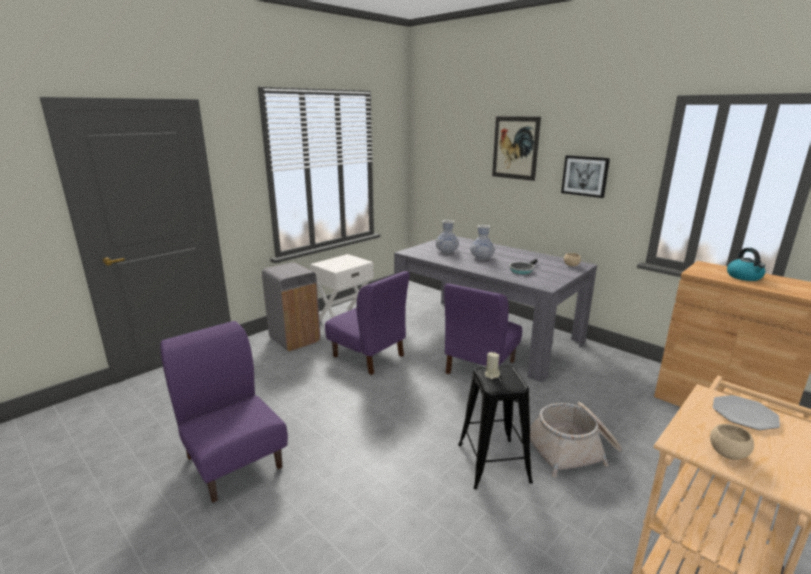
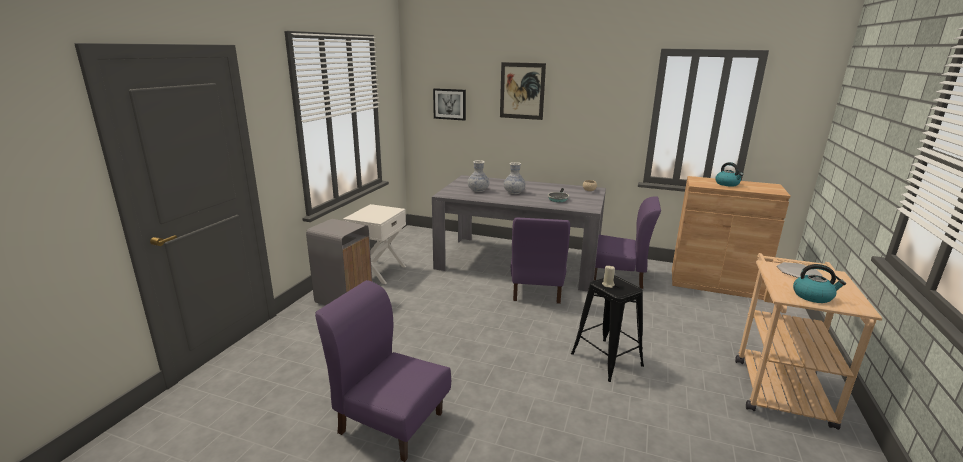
camera: 25 degrees left, 0 degrees up
purple chair [325,271,410,375] -> purple chair moved to [594,197,661,289]
basket [530,402,622,477] -> none
picture [561,155,610,198] -> picture moved to [433,88,466,121]
beige bowl [710,424,754,460] -> kettle [793,264,846,303]

